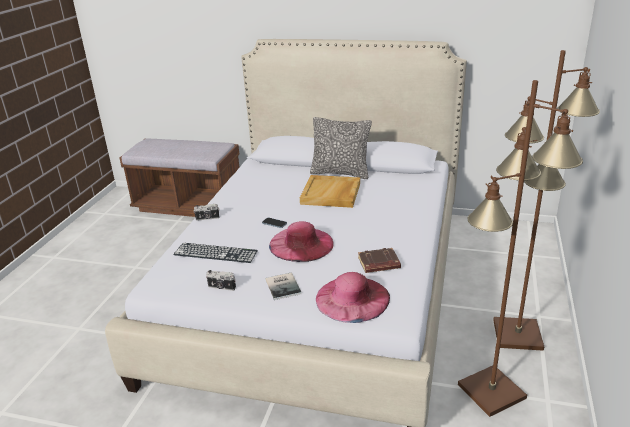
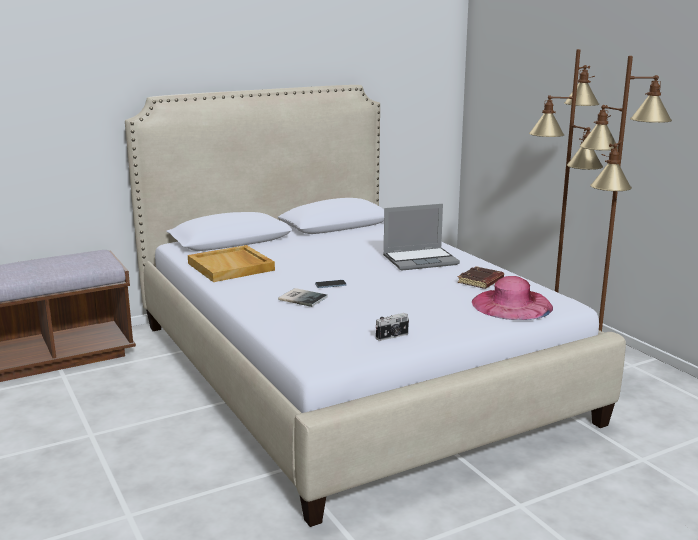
camera: 45 degrees left, 10 degrees down
keyboard [173,243,258,263] -> none
camera [194,204,219,221] -> none
book [266,272,302,300] -> book moved to [278,288,328,307]
pink hat [269,221,333,262] -> none
beige tray [300,175,360,208] -> beige tray moved to [188,245,275,282]
pillow [310,117,372,179] -> none
none -> laptop [383,204,460,271]

